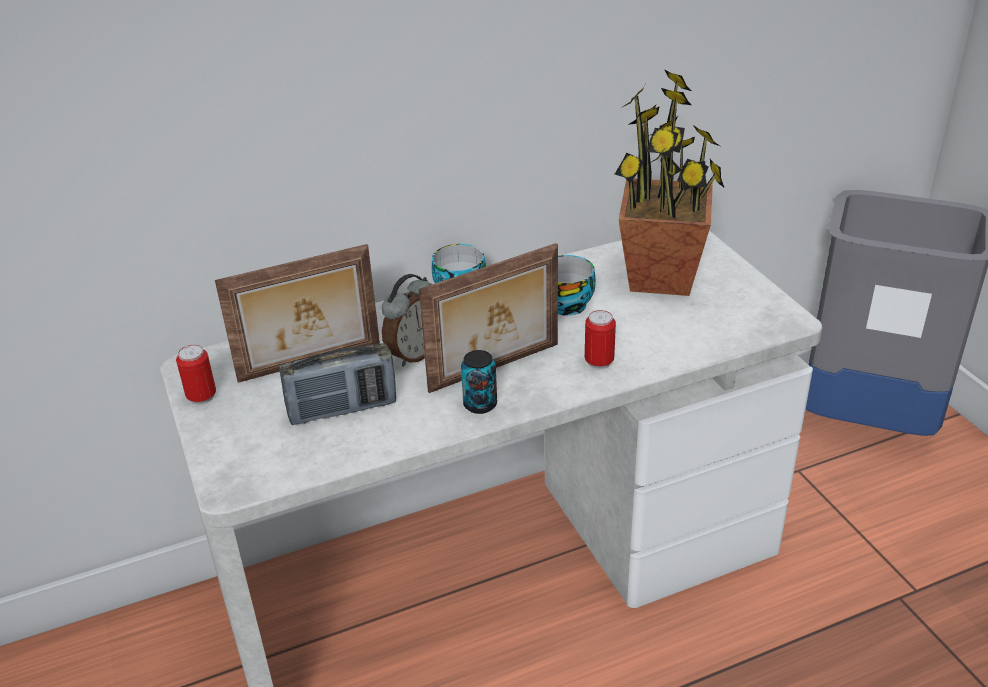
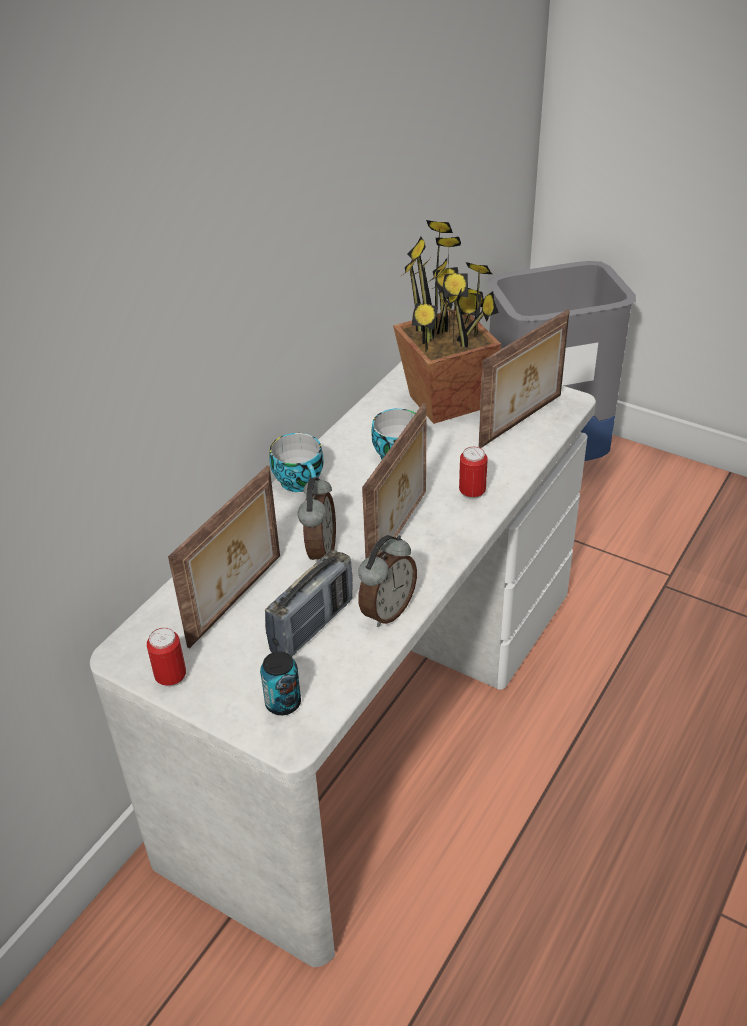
camera: 35 degrees left, 5 degrees up
can [461,350,497,414] -> can moved to [260,651,301,715]
none -> alarm clock [358,535,417,627]
none -> picture frame [478,309,570,448]

